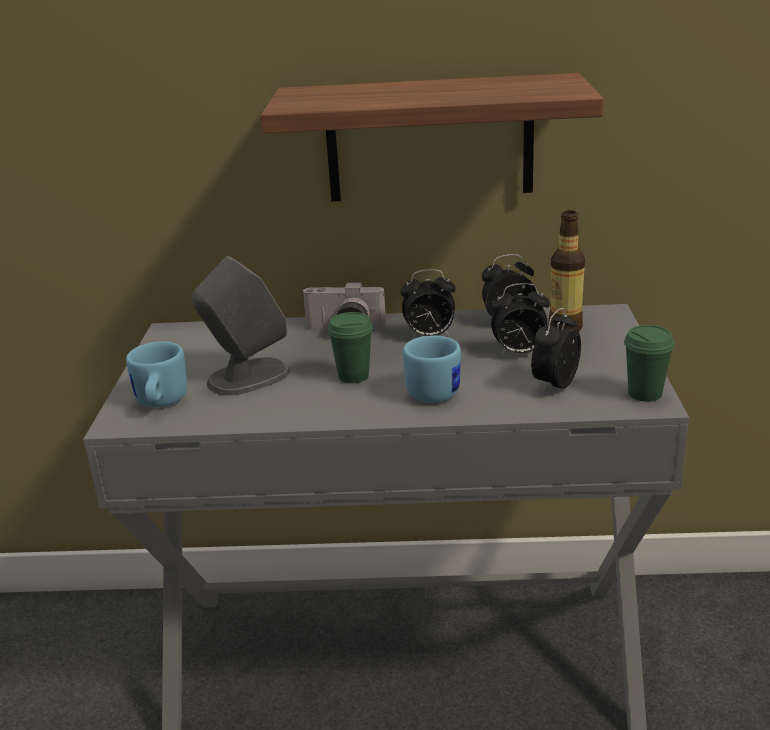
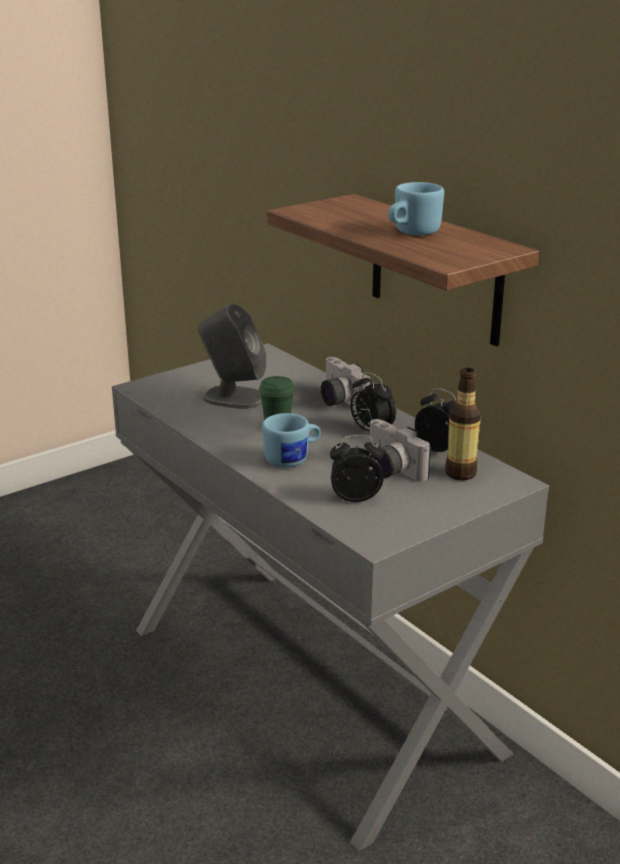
camera: 50 degrees right, 0 degrees up
blue mug [126,342,187,407] -> blue mug moved to [388,182,444,235]
alarm clock [491,283,549,356] -> camera [369,419,431,482]
green cup [624,325,675,402] -> none

